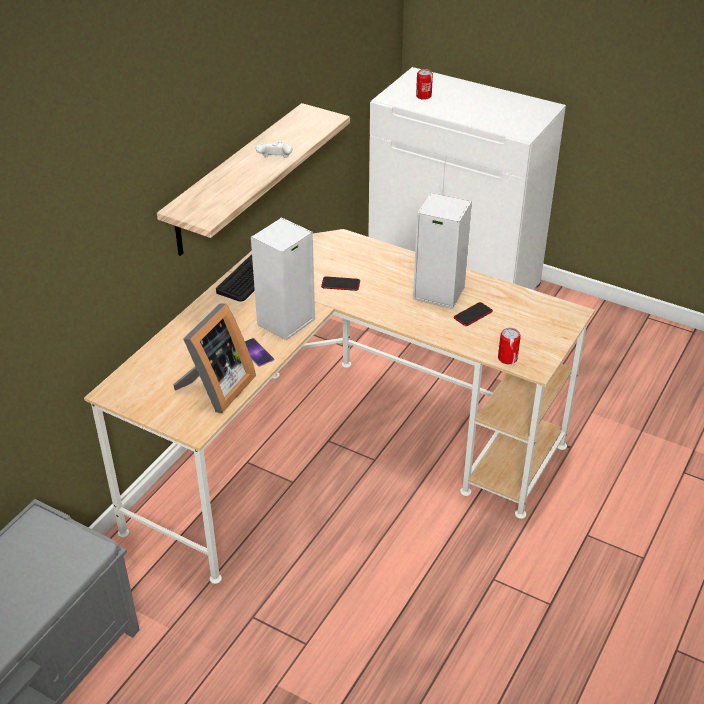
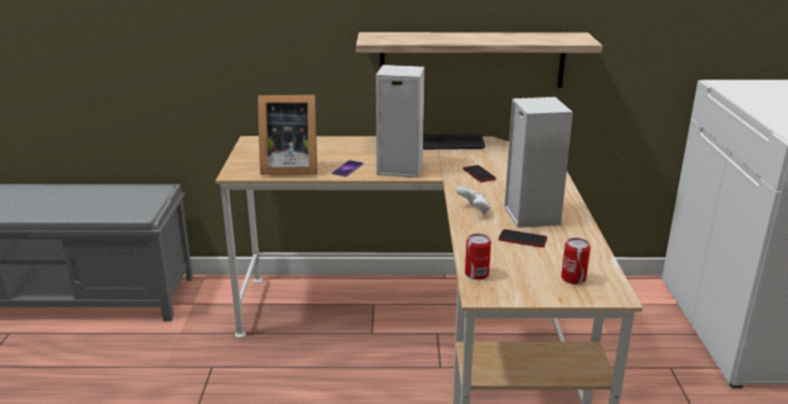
camera: 60 degrees right, 15 degrees down
white game controller [256,141,292,158] -> white game controller moved to [456,186,491,214]
can [416,69,433,100] -> can moved to [561,238,590,285]

